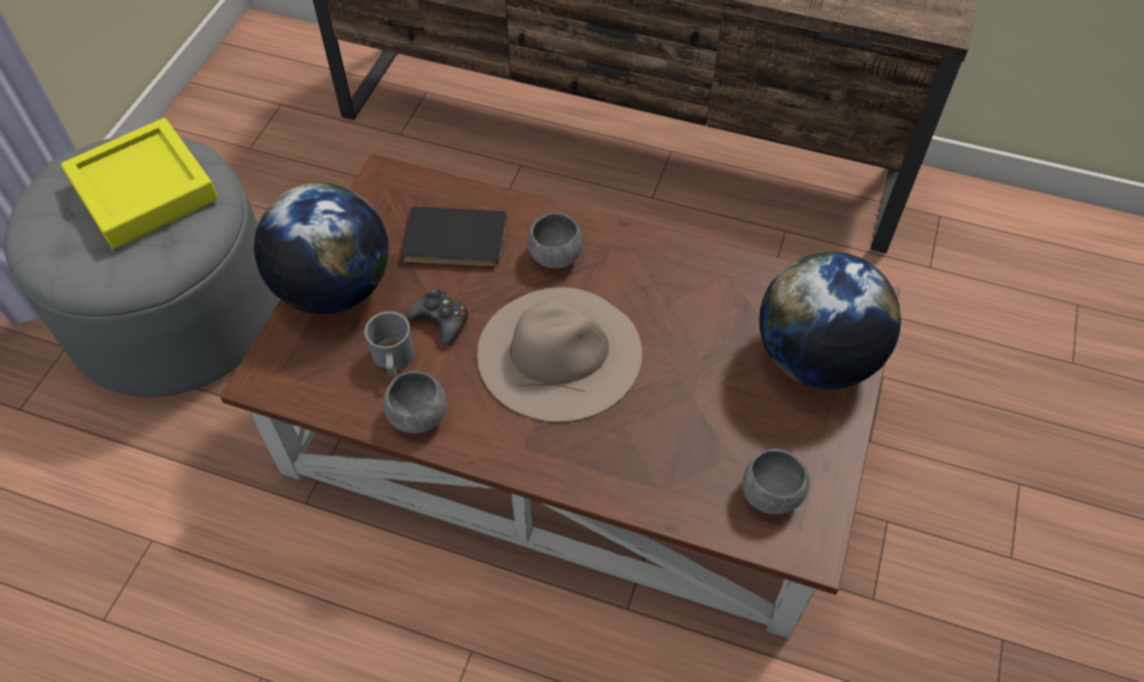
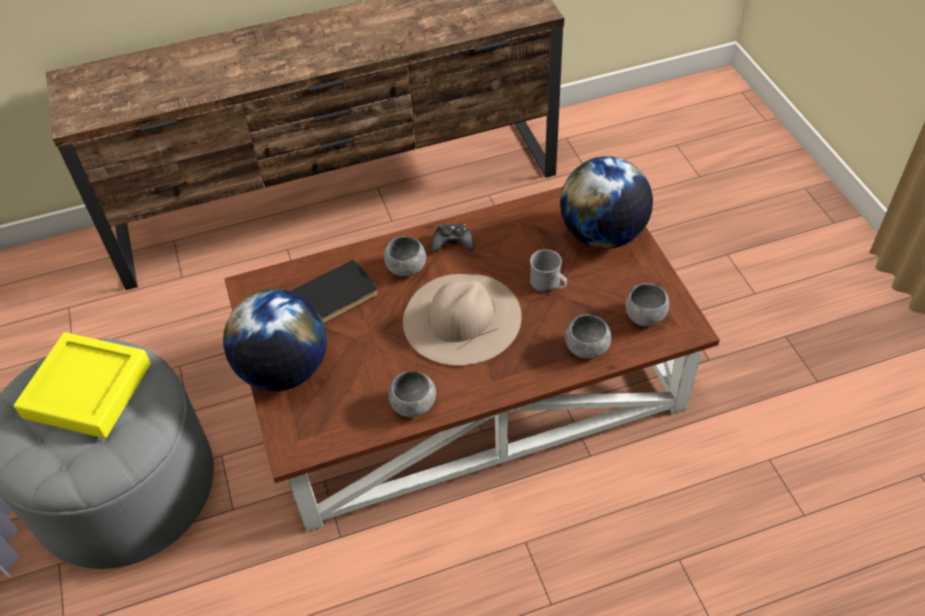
camera: 35 degrees left, 5 degrees down
grey mug [364,311,414,377] -> grey mug moved to [530,249,567,292]
black game controller [405,288,468,346] -> black game controller moved to [432,223,474,252]
none -> grey bowl [565,314,612,359]

